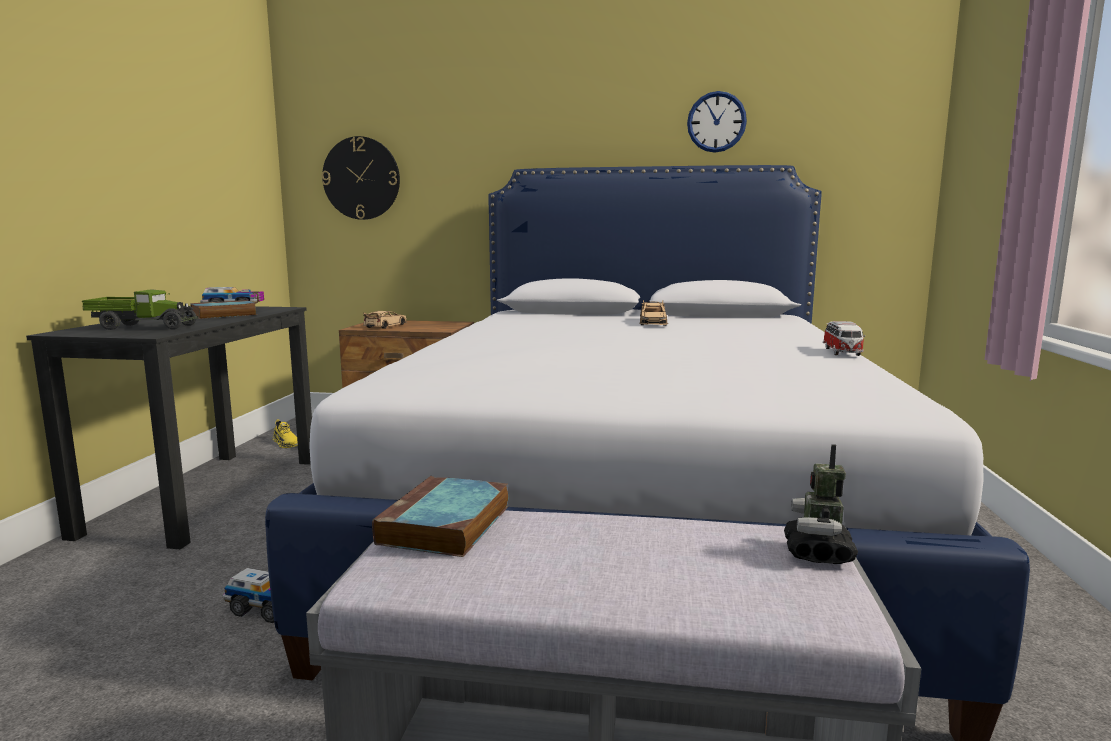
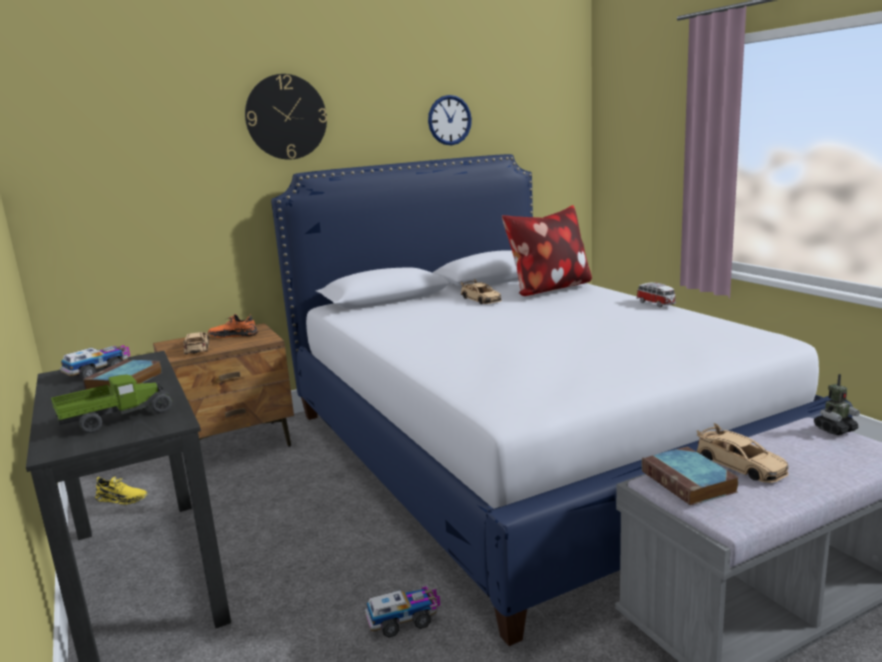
camera: 35 degrees left, 5 degrees up
wall clock [321,136,400,220] -> wall clock moved to [245,74,327,160]
toy robot [784,444,858,564] -> toy robot turned 90 degrees counterclockwise [814,374,860,435]
none -> orange shoe [208,314,258,338]
none -> pillow [502,205,592,296]
none -> beige toy car [696,423,789,483]

